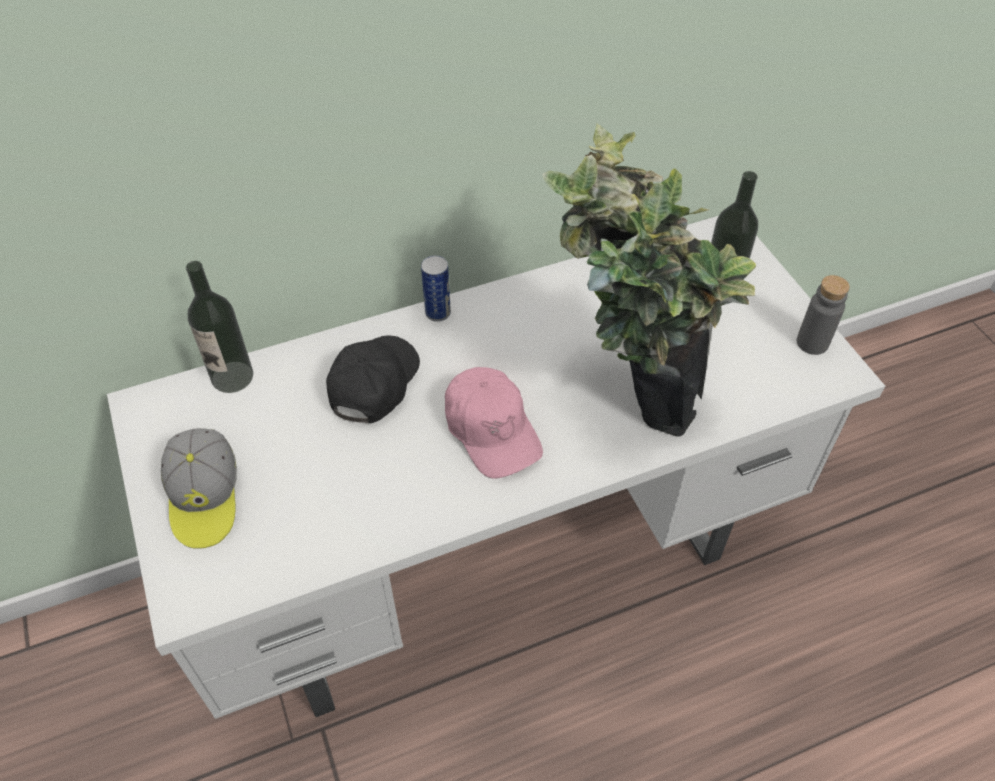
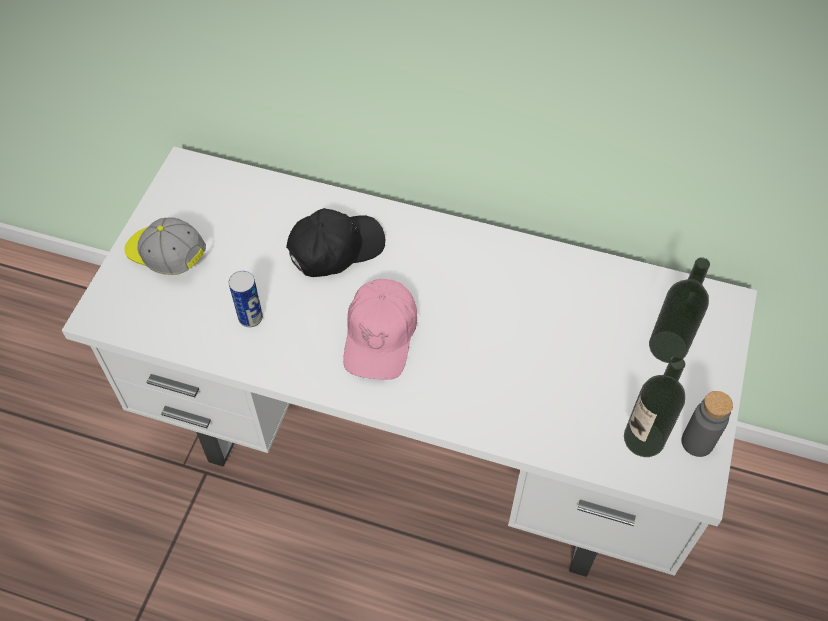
camera: 40 degrees right, 5 degrees up
cap [161,428,237,548] -> cap turned 90 degrees clockwise [125,217,206,275]
bottle [186,261,253,393] -> bottle moved to [624,356,685,457]
can [421,256,451,322] -> can moved to [229,271,263,327]
potted plant [542,124,756,437] -> none

